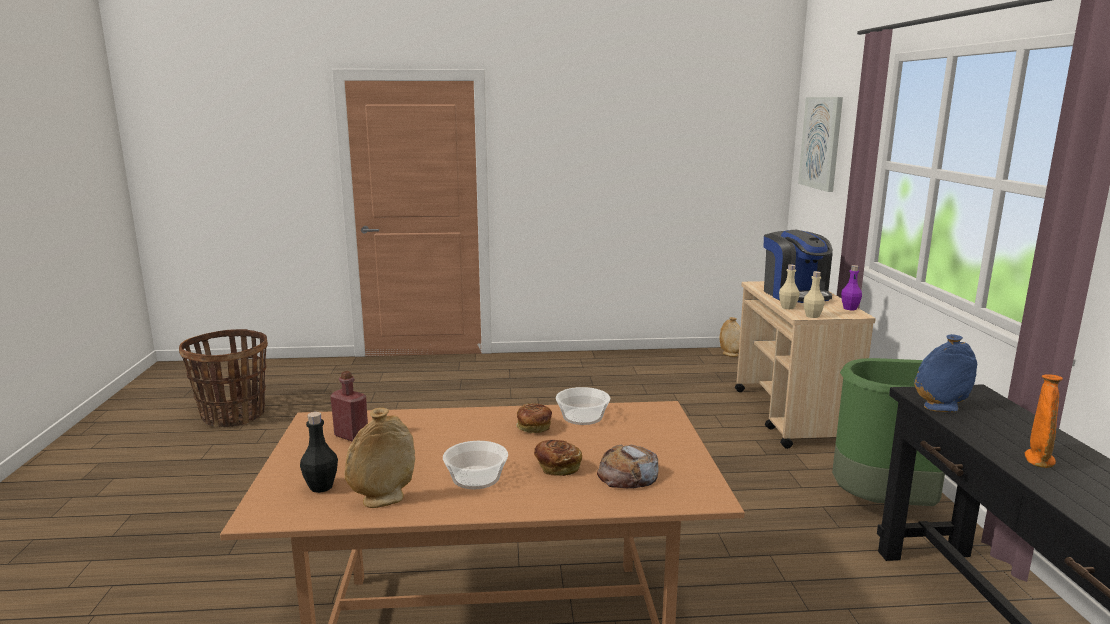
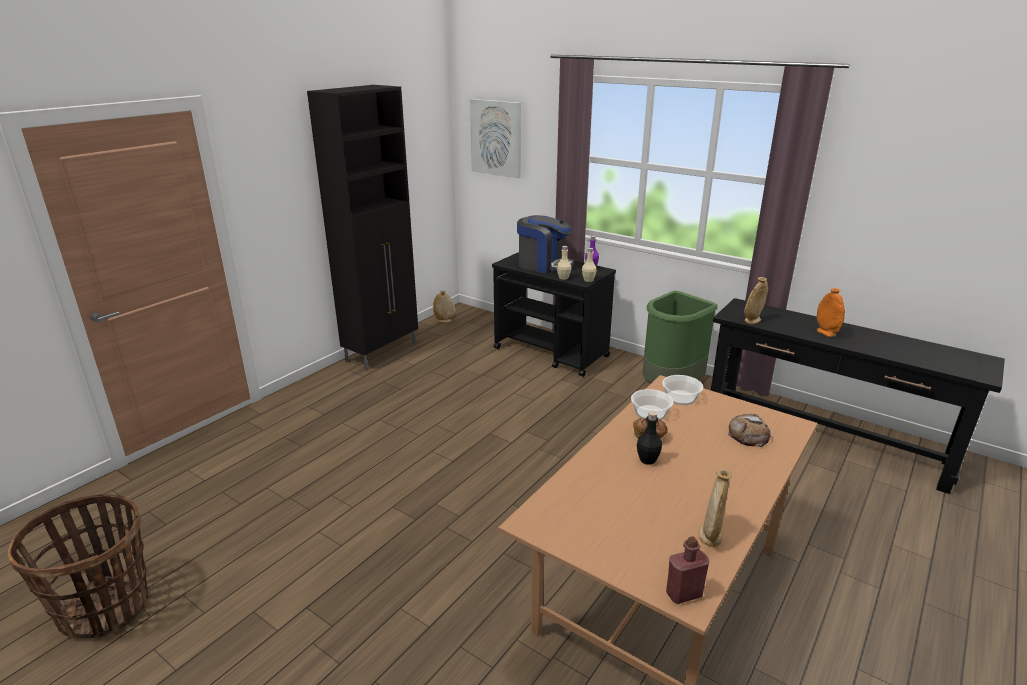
camera: 50 degrees left, 10 degrees up
black bottle [300,412,338,493] -> black bottle moved to [637,411,662,465]
red bottle [330,371,368,442] -> red bottle moved to [666,536,709,604]
bowl [443,441,508,489] -> bowl moved to [662,375,703,405]
bread [534,440,582,476] -> none
beige cart [735,281,876,449] -> black cart [492,252,616,377]
blue vase [914,334,977,412] -> beige vase [744,277,768,324]
none -> black cabinet [307,85,418,370]

